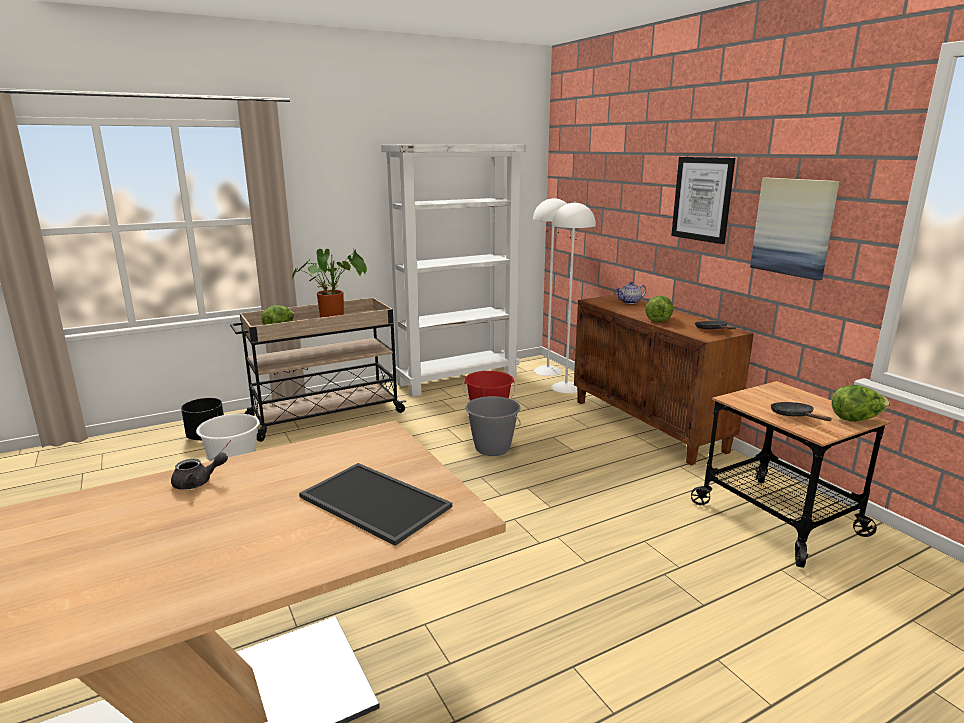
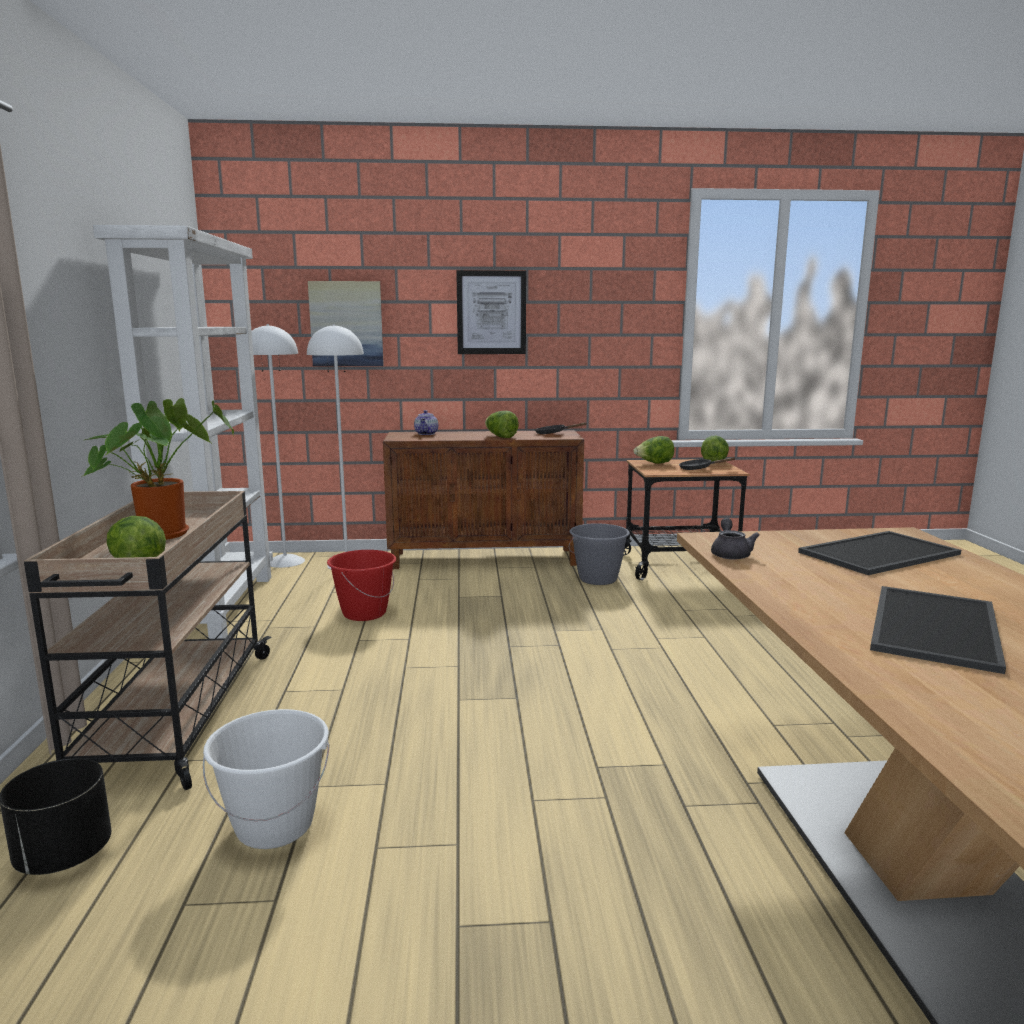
camera: 65 degrees left, 5 degrees down
grey teapot [171,452,228,490] -> grey teapot moved to [711,518,759,560]
grey bucket [465,396,520,456] -> grey bucket moved to [569,523,630,585]
picture [750,177,840,280] -> picture moved to [308,281,384,366]
none -> lettuce [633,436,674,464]
none -> tray [870,586,1006,674]

